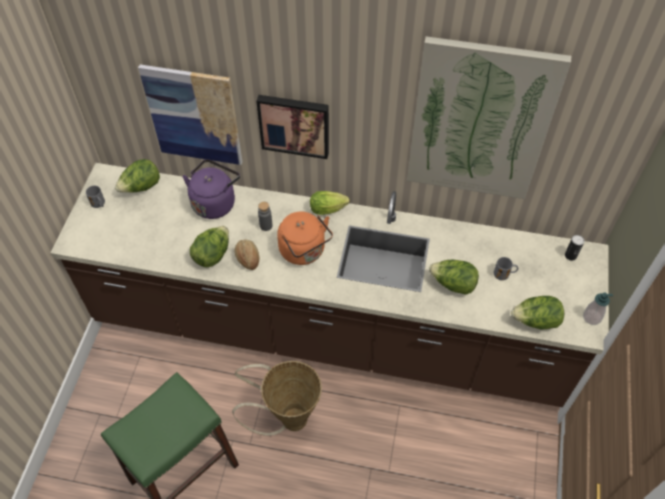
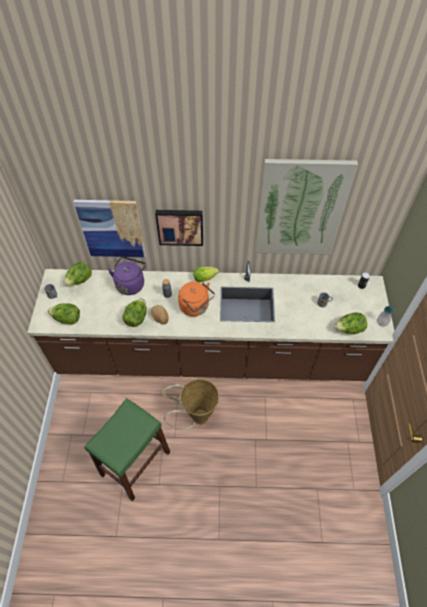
camera: 10 degrees left, 0 degrees up
lettuce [429,260,479,295] -> lettuce moved to [48,303,80,324]

